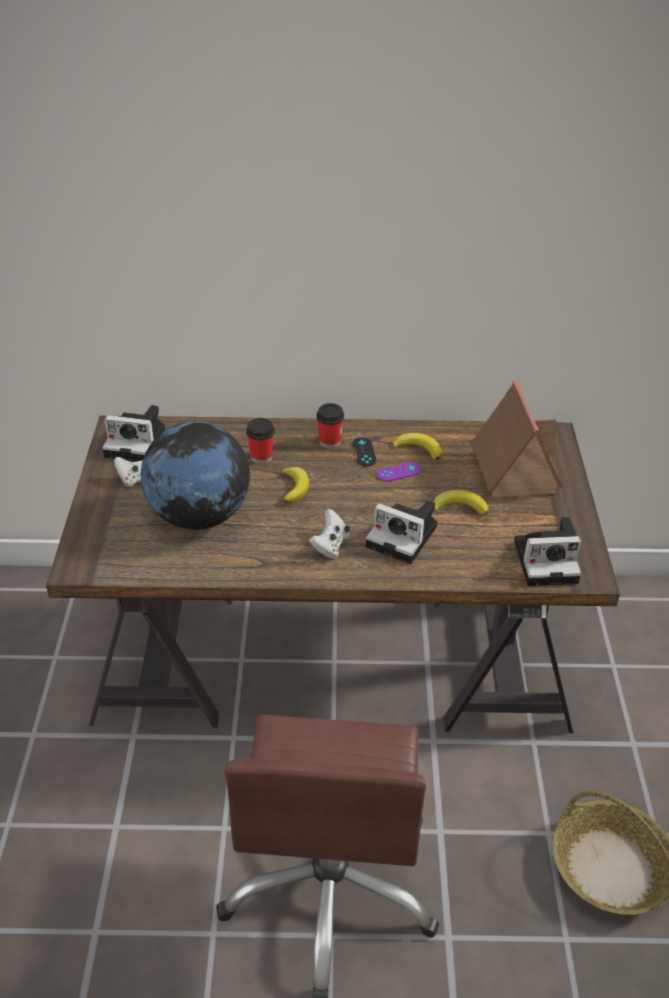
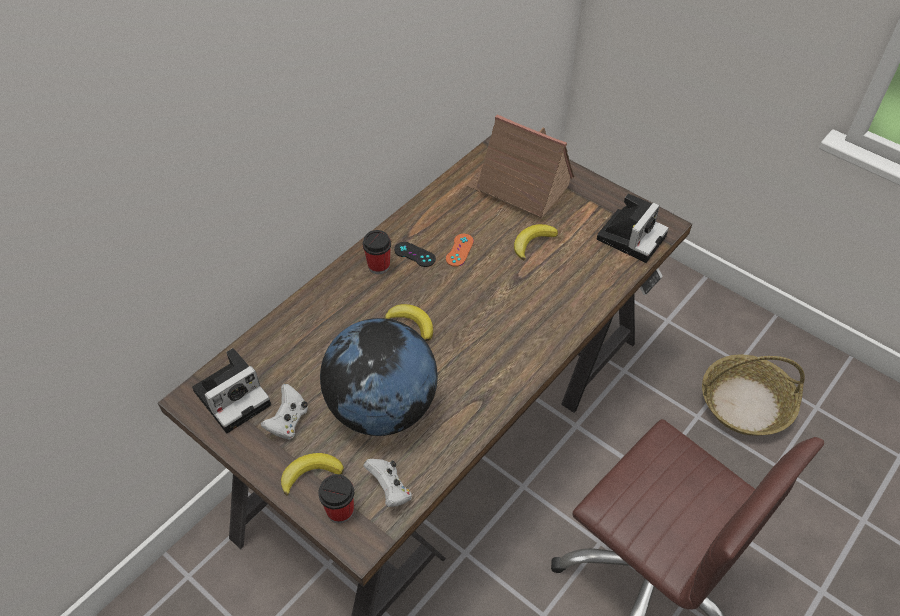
camera: 50 degrees left, 10 degrees up
cup [246,418,275,464] -> cup moved to [318,474,354,524]
white game controller [309,509,350,558] -> white game controller moved to [363,459,412,507]
camera [366,500,437,564] -> none
purple game controller [377,462,421,482] -> orange game controller [446,234,474,267]
banana [392,433,442,460] -> banana moved to [281,453,344,496]

